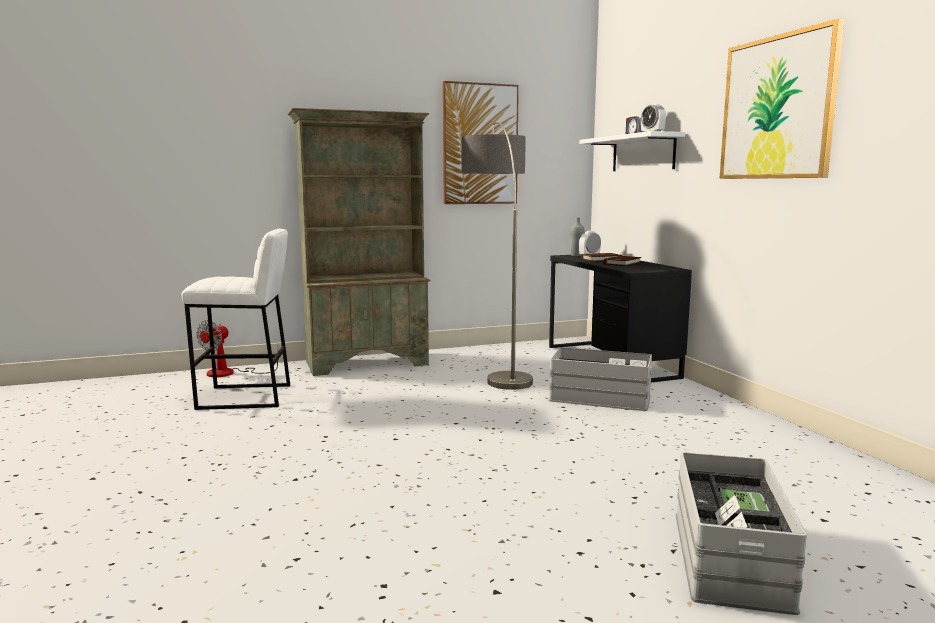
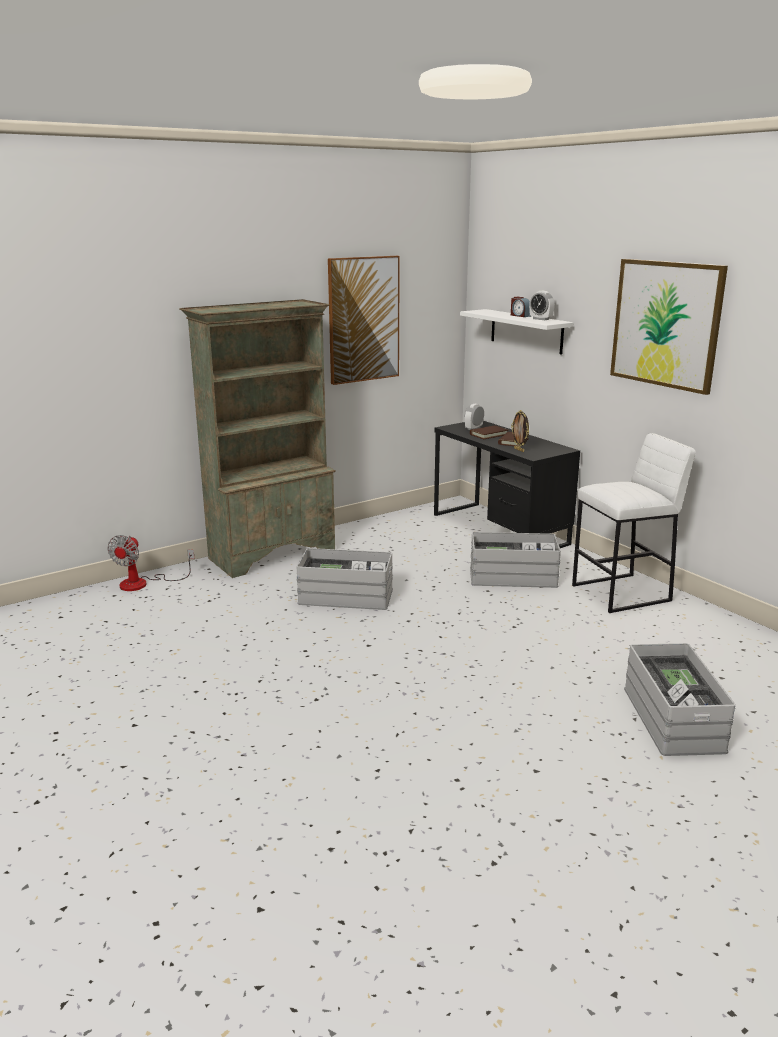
camera: 15 degrees left, 10 degrees up
white stool [182,229,290,410] -> white stool moved to [572,433,696,613]
floor lamp [461,122,533,390] -> none
grey bottle [570,217,585,256] -> none
none -> grey storage box [296,548,393,610]
none -> picture frame [511,410,529,452]

